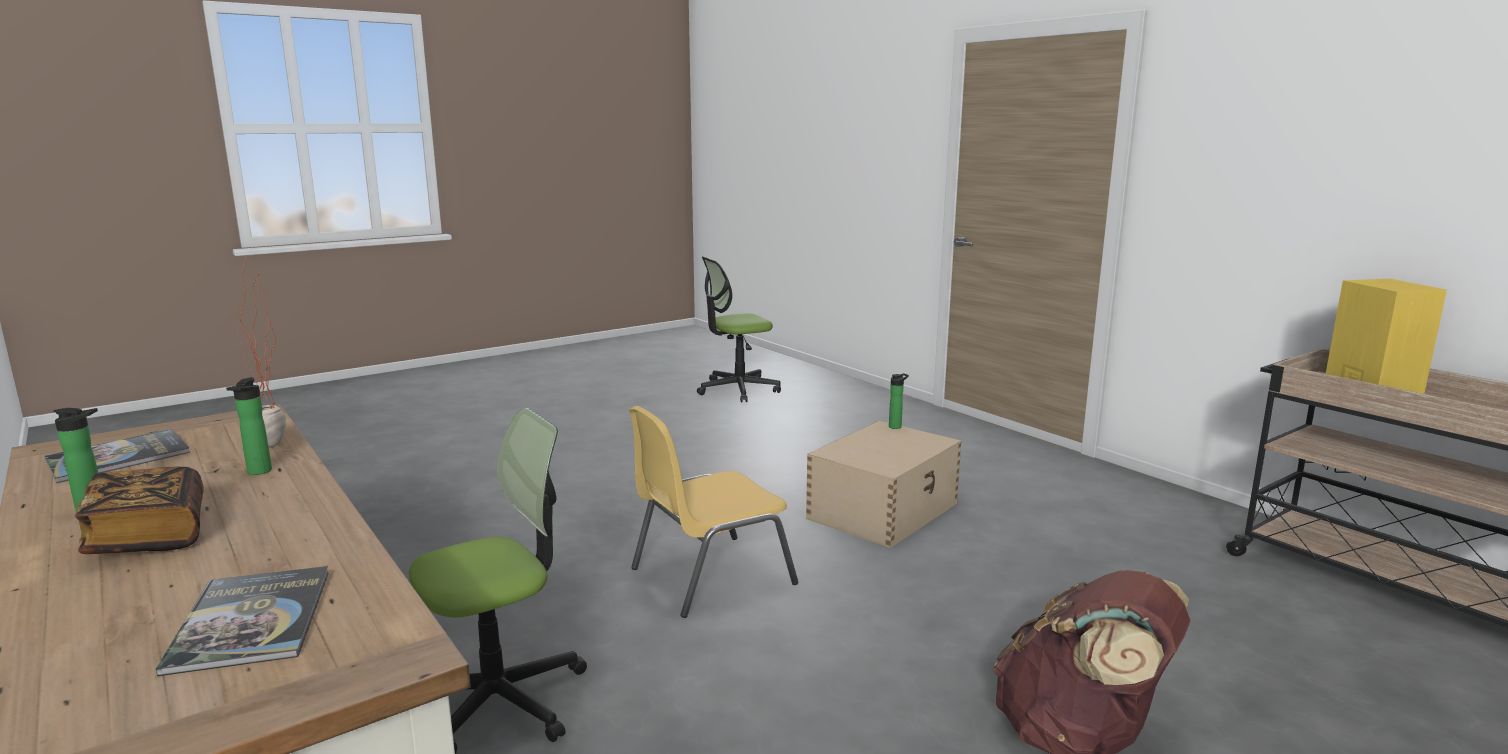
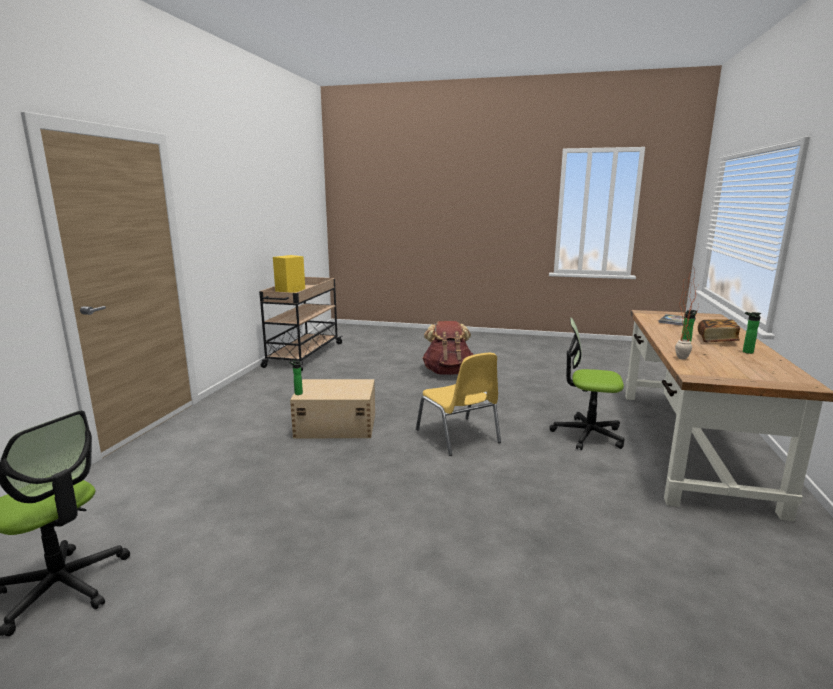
camera: 130 degrees left, 0 degrees up
book [45,429,190,483] -> none
yellow chair [629,406,798,618] -> yellow chair turned 45 degrees clockwise [416,353,501,456]

